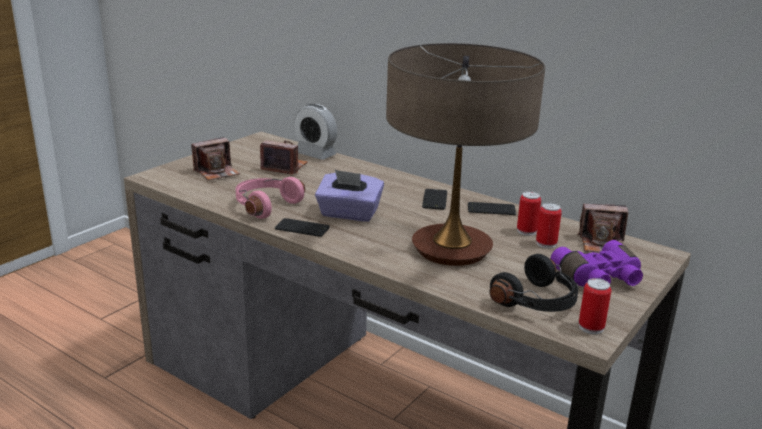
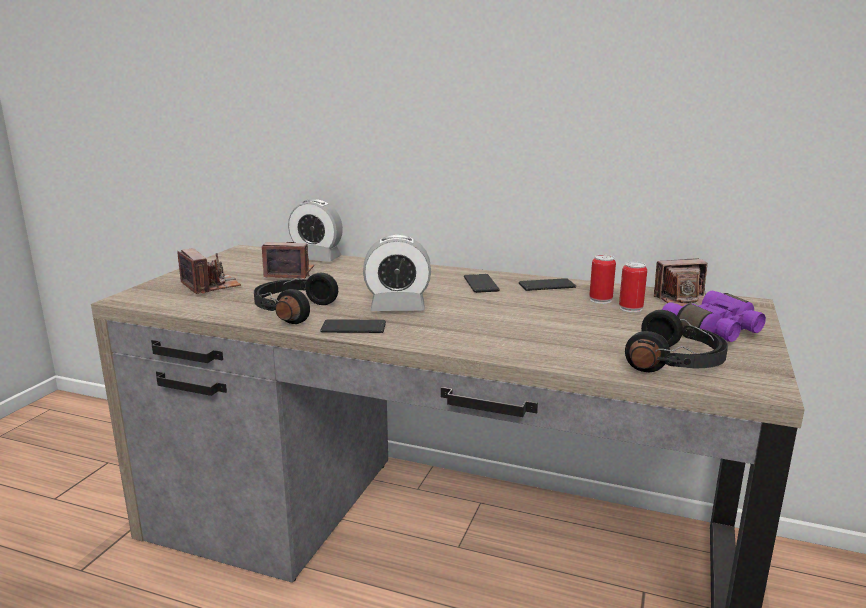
camera: 15 degrees left, 5 degrees down
camera [191,137,240,181] -> camera turned 75 degrees counterclockwise [177,248,241,294]
pink headphones [236,177,305,219] -> black headphones [254,273,338,324]
purple tissue box [315,170,384,222] -> alarm clock [363,235,431,311]
table lamp [386,43,545,266] -> none
can [579,278,611,334] -> none

